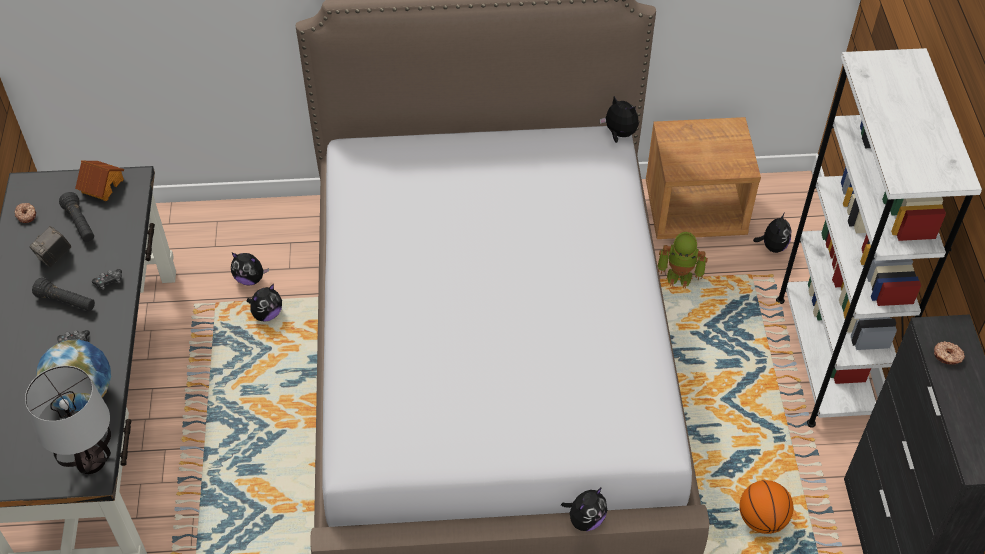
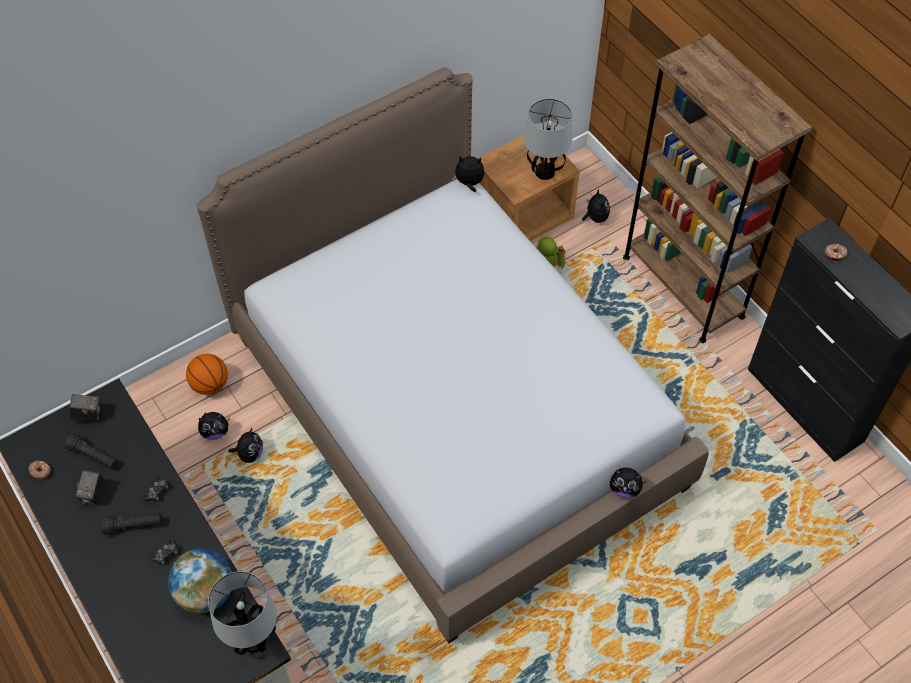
camera: 30 degrees left, 5 degrees up
toy house [75,160,124,201] -> camera [69,394,100,423]
plush toy [561,487,607,531] -> plush toy turned 90 degrees clockwise [610,468,646,498]
basketball [739,480,793,534] -> basketball moved to [186,354,228,395]
white bookcase [776,48,982,428] -> brown bookcase [623,34,812,343]
none -> table lamp [524,99,572,180]

